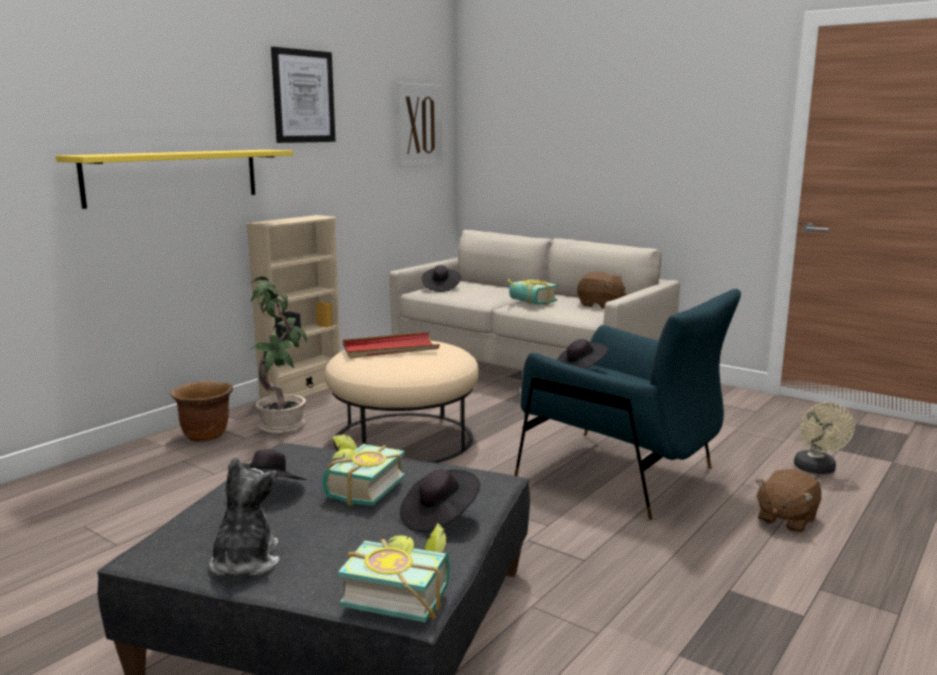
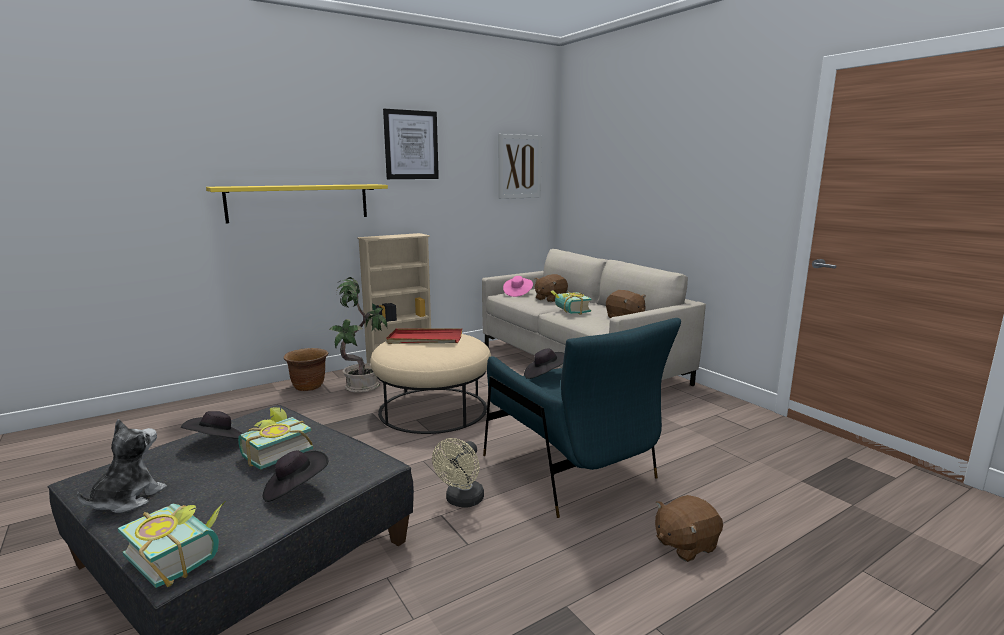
camera: 20 degrees right, 0 degrees up
black hat [422,265,461,292] -> pink hat [503,276,533,297]
beige fan [794,402,855,474] -> beige fan moved to [432,438,484,508]
none -> brown plush toy [534,274,568,302]

